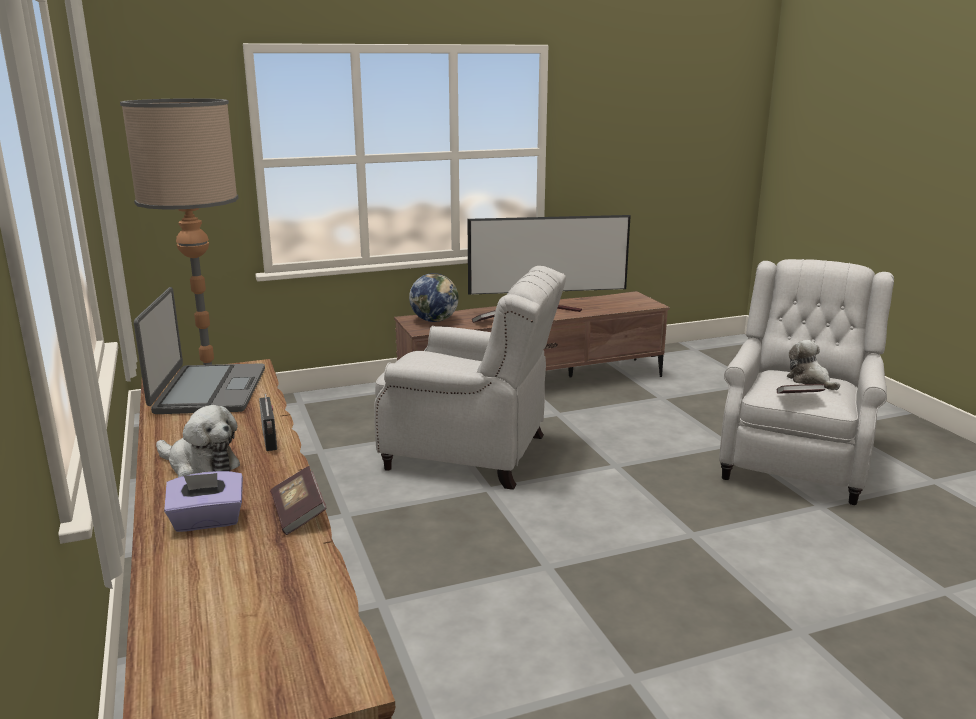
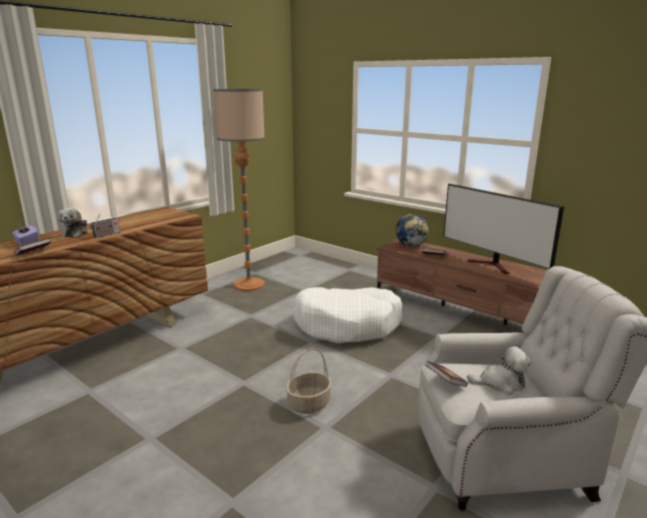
camera: 60 degrees right, 0 degrees up
laptop [134,287,265,414] -> none
white armchair [374,266,566,490] -> white dog bed [293,287,402,344]
plush toy [787,340,840,390] -> plush toy turned 60 degrees clockwise [467,346,531,395]
none -> basket [286,348,332,414]

